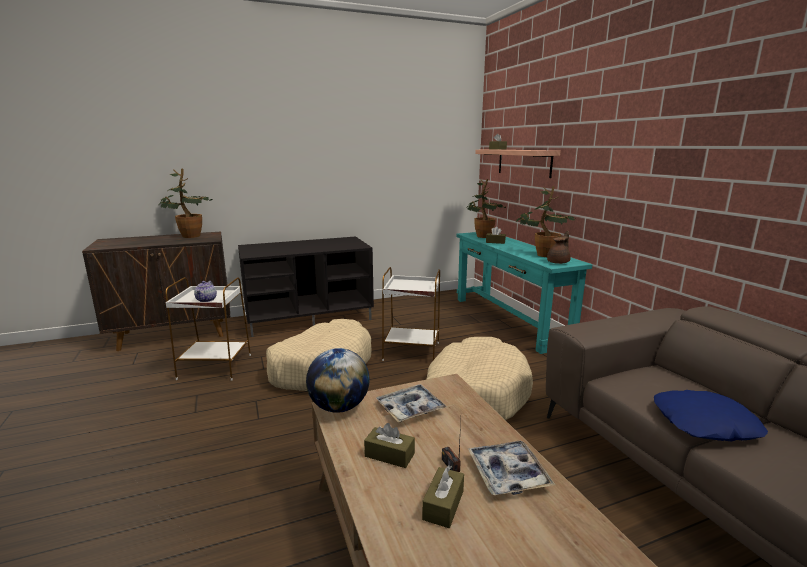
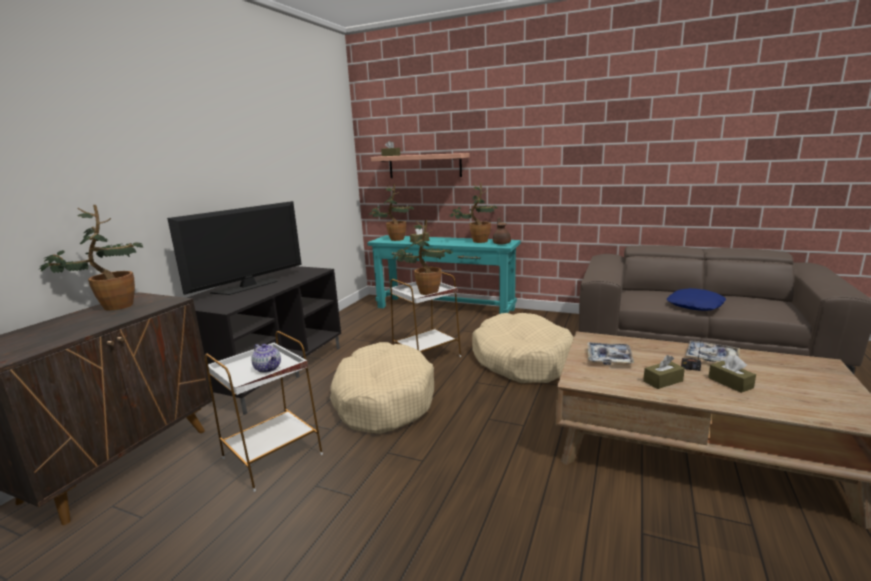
camera: 45 degrees left, 0 degrees up
globe [306,348,370,413] -> none
none -> television [167,201,302,295]
none -> potted plant [392,220,453,295]

